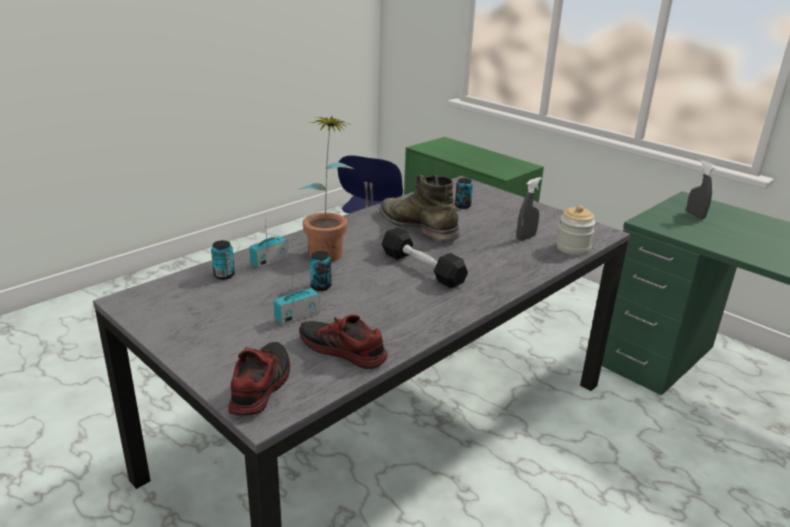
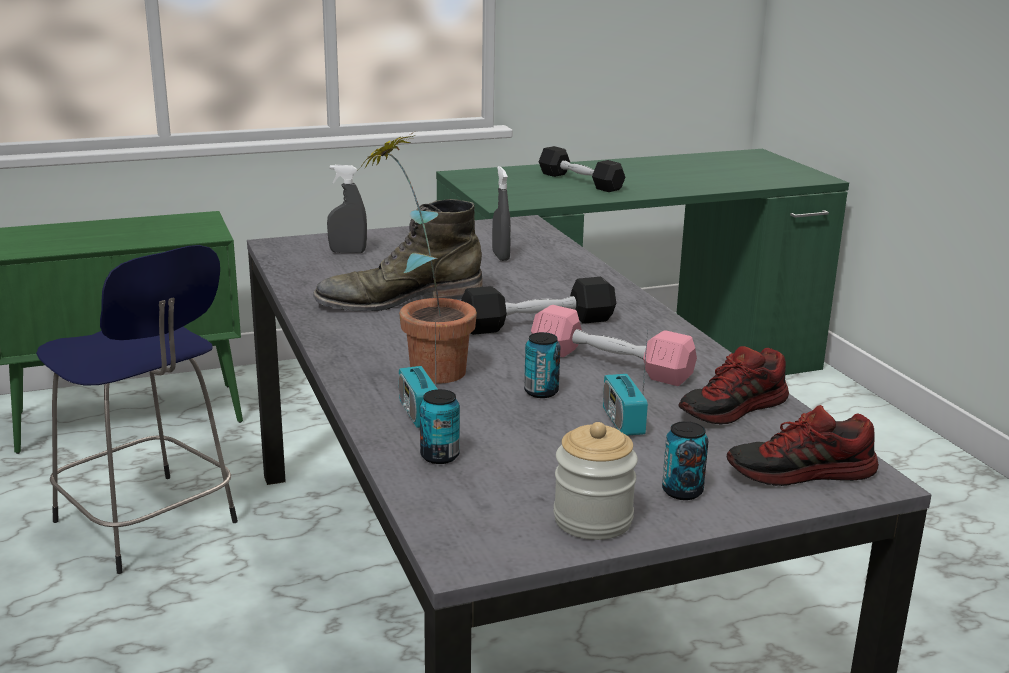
camera: 65 degrees left, 5 degrees down
shoe [228,342,290,415] -> shoe turned 45 degrees counterclockwise [727,405,879,486]
can [455,178,473,209] -> can moved to [662,421,708,500]
jar [556,205,596,255] -> jar moved to [554,422,638,540]
grey spray bottle [686,160,715,219] -> grey spray bottle moved to [327,165,367,253]
none -> pink dumbbell [531,305,697,386]
none -> black dumbbell [538,146,625,192]

